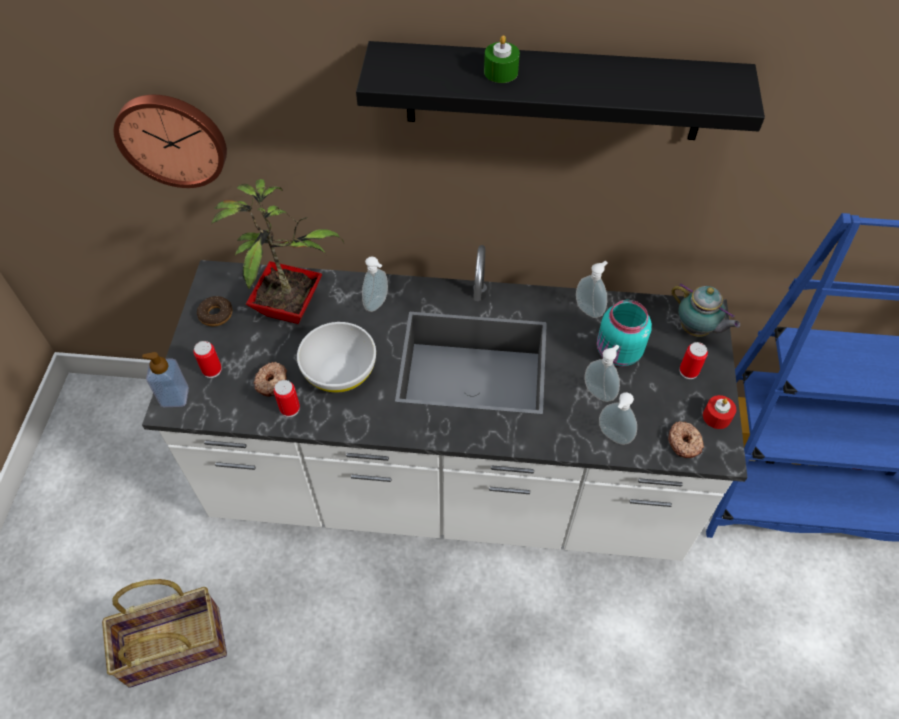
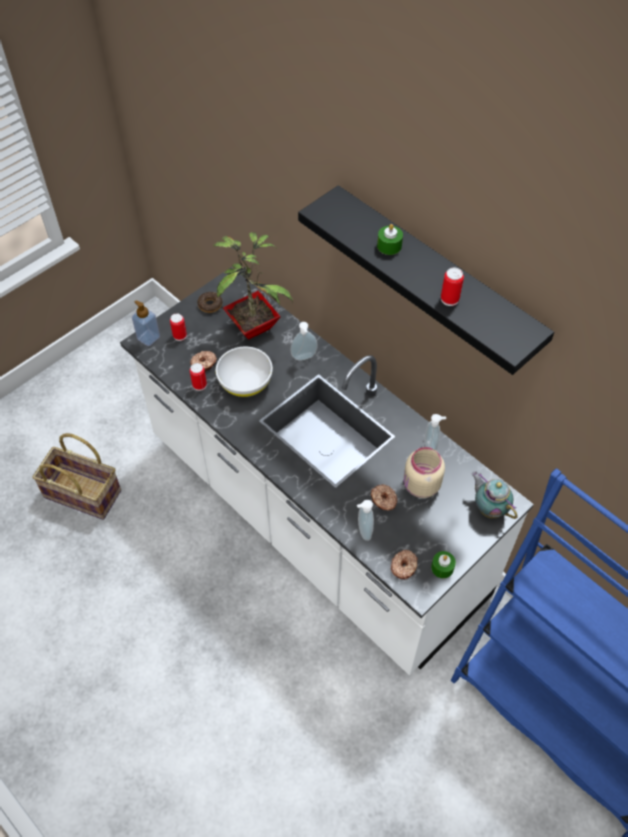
camera: 40 degrees right, 0 degrees up
wall clock [114,95,227,188] -> none
soap dispenser [584,345,620,402] -> donut [371,484,397,511]
turquoise jar [597,300,652,367] -> beige jar [404,447,445,498]
teapot [672,283,740,337] -> teapot turned 150 degrees clockwise [472,472,518,519]
can [680,342,708,379] -> can moved to [441,268,464,306]
red candle [703,395,736,429] -> green candle [431,551,456,578]

